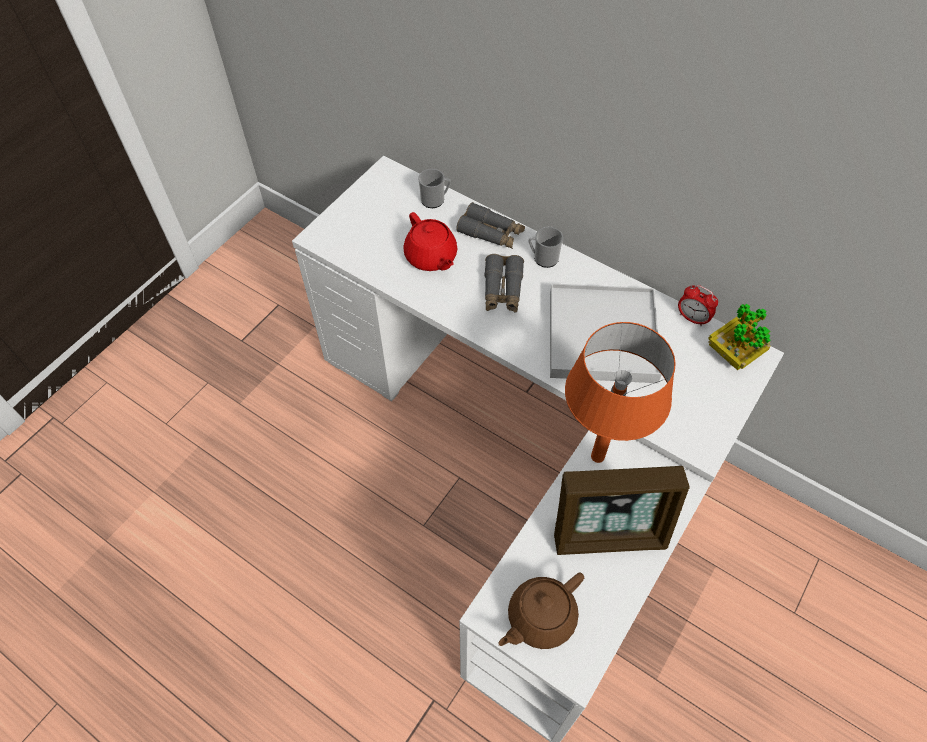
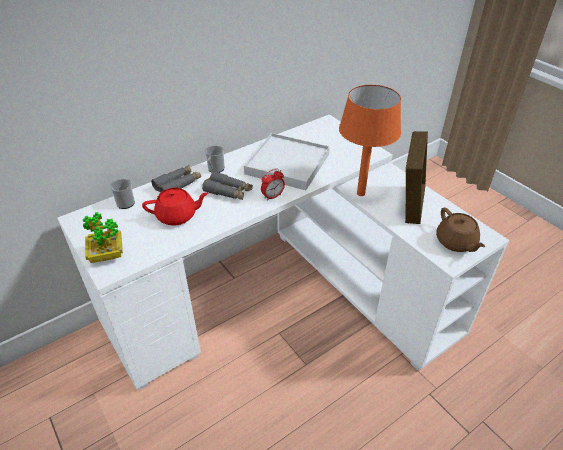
camera: 70 degrees left, 15 degrees down
alarm clock [678,285,718,326] -> alarm clock moved to [261,168,285,201]
potted plant [708,304,771,371] -> potted plant moved to [83,212,123,263]

